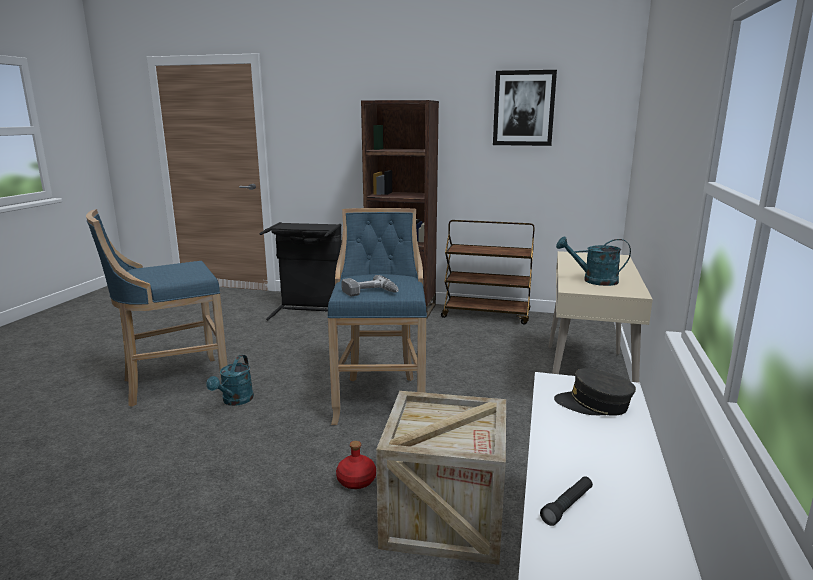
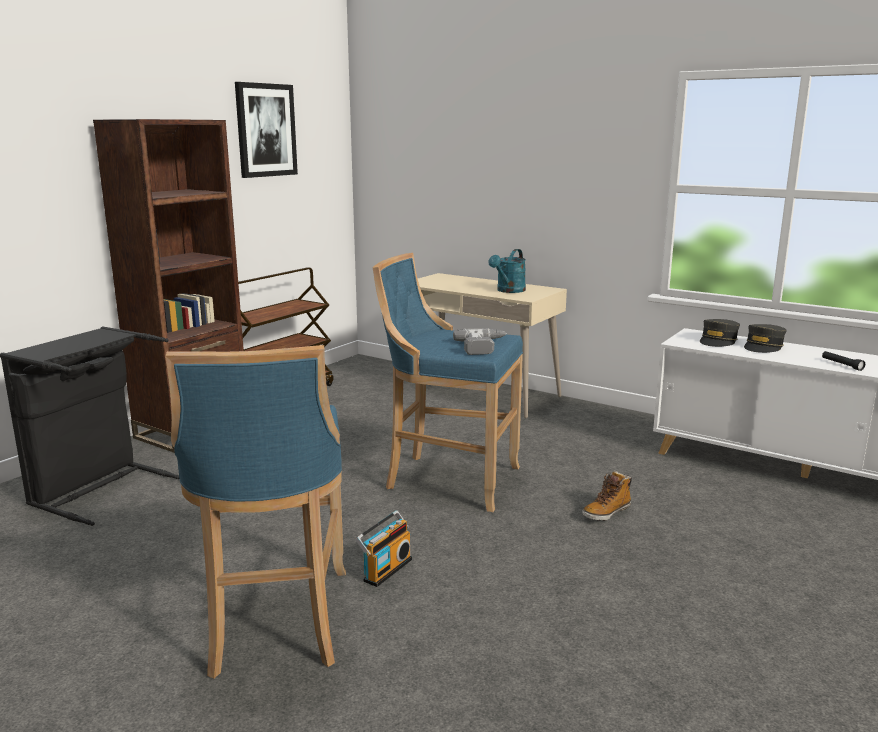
camera: 70 degrees left, 0 degrees up
turquoise watering can [206,355,254,406] -> radio [355,511,412,587]
red bottle [336,441,376,489] -> boot [582,471,632,521]
crate [376,391,506,565] -> none
none -> grey cap [744,324,787,353]

